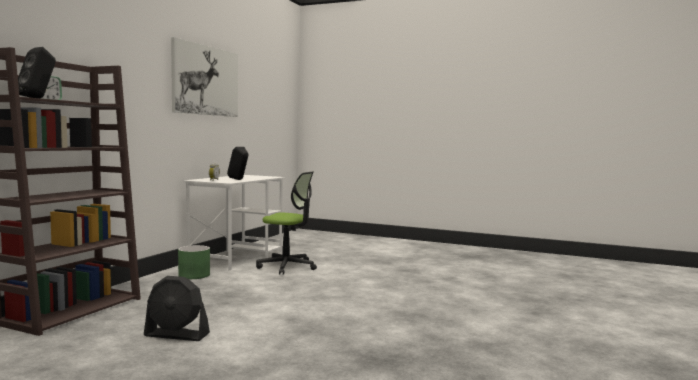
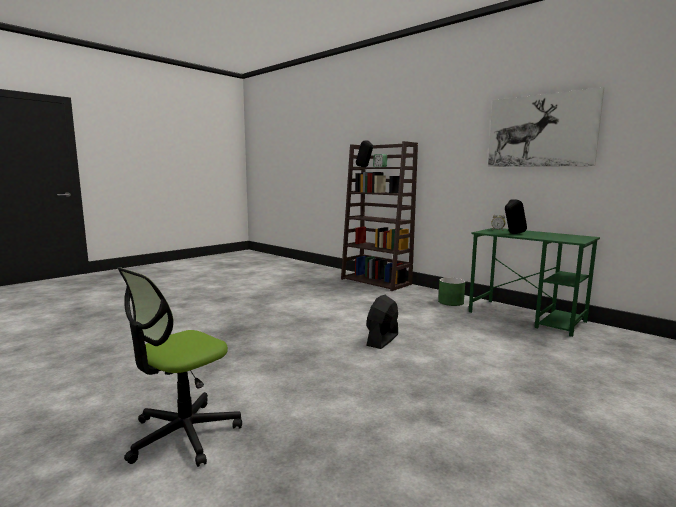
camera: 110 degrees right, 5 degrees up
black fan [144,276,210,341] -> black fan moved to [366,295,398,349]
white desk [183,175,285,271] -> green desk [469,228,600,337]
office chair [256,171,317,275] -> office chair moved to [117,267,242,467]

